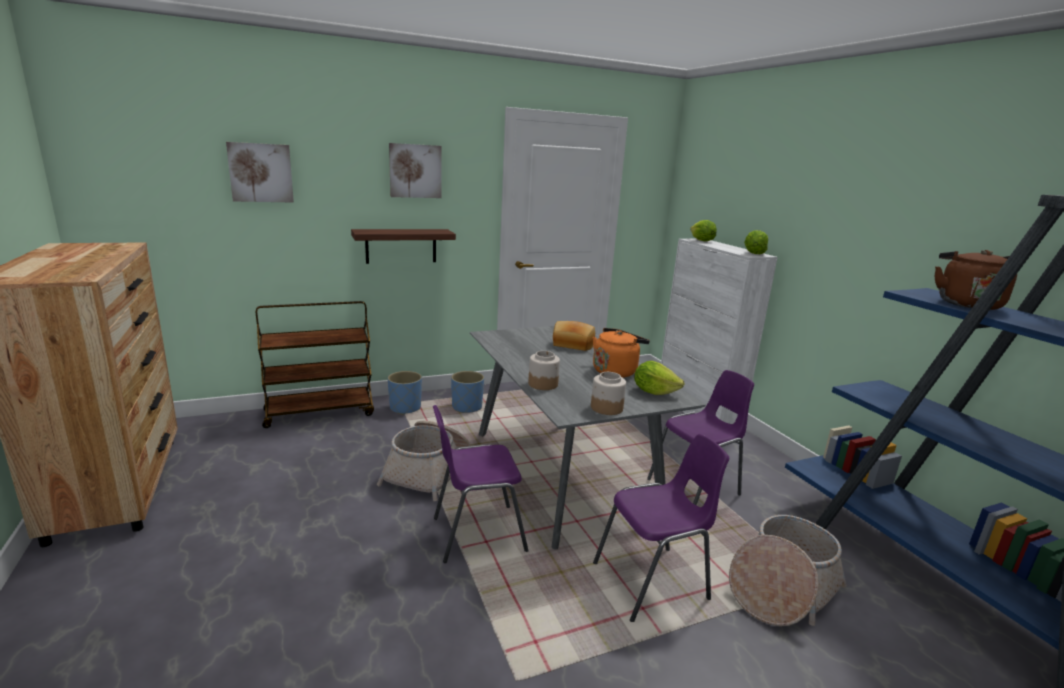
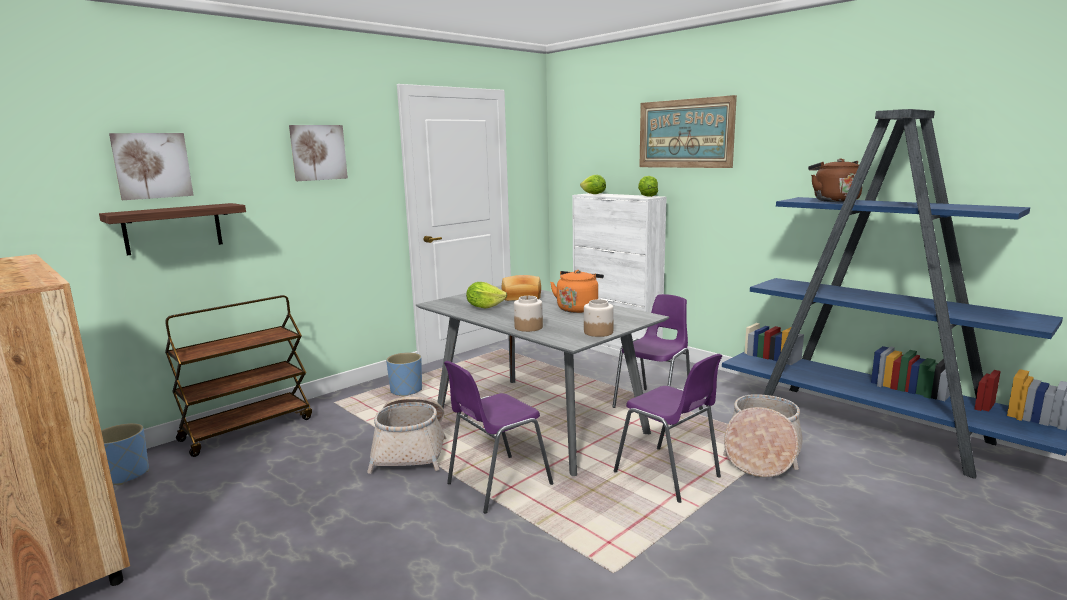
camera: 20 degrees left, 5 degrees down
shelf [351,229,456,264] -> shelf moved to [99,203,246,256]
blue planter [388,371,422,415] -> blue planter moved to [101,423,149,485]
purple chair [593,434,729,622] -> purple chair turned 90 degrees clockwise [614,354,722,503]
lettuce [634,361,684,395] -> lettuce moved to [466,282,507,309]
none -> picture [639,95,737,168]

